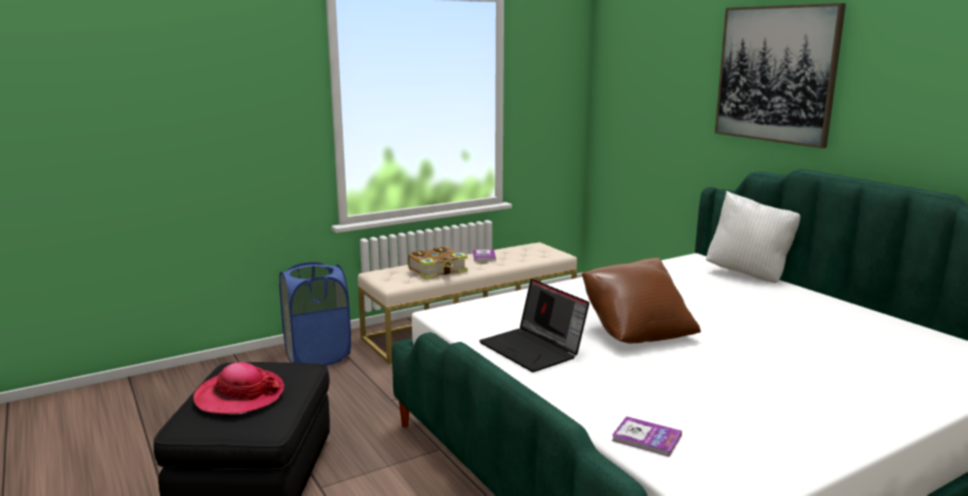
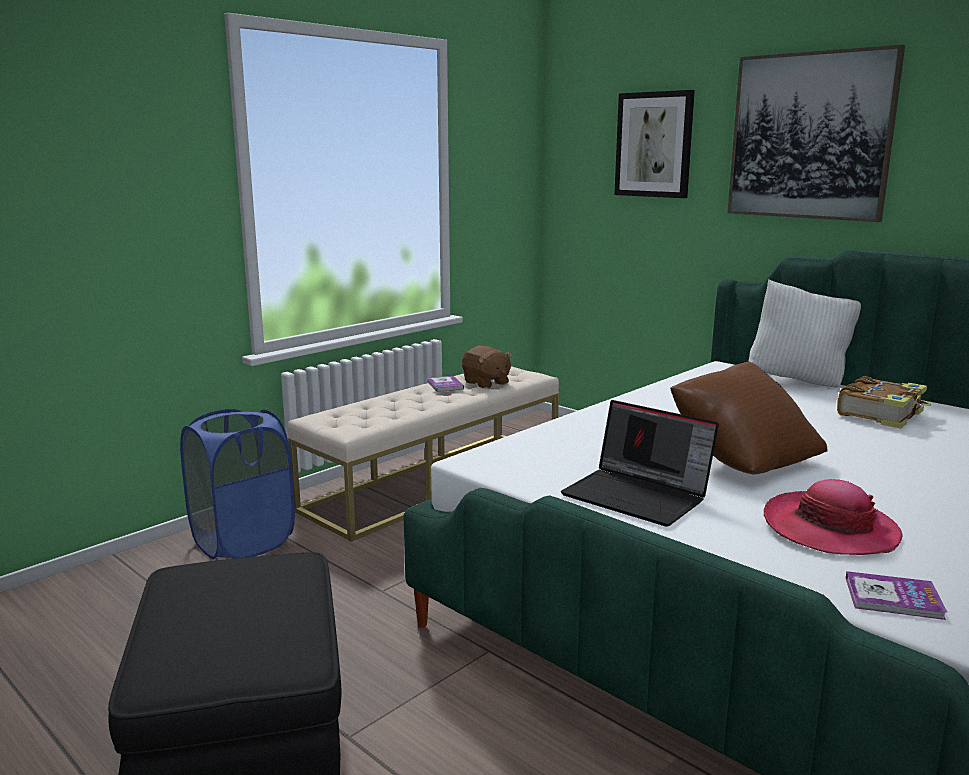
camera: 15 degrees left, 0 degrees up
hat [193,362,284,415] -> hat moved to [764,479,903,555]
book [408,247,468,280] -> book moved to [837,376,931,429]
none -> brown plush toy [462,346,512,388]
none -> picture [614,90,695,198]

